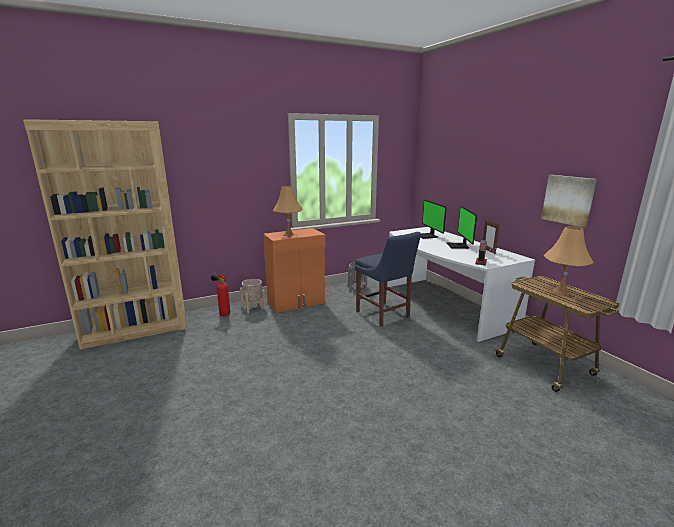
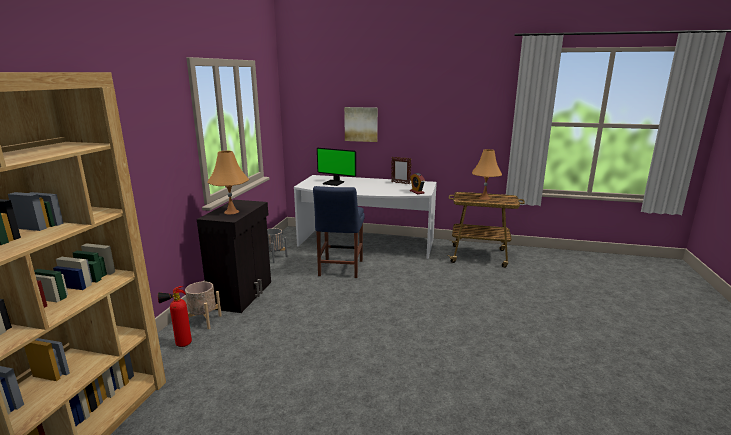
camera: 50 degrees left, 0 degrees up
orange cabinet [263,228,325,313] -> black cabinet [197,200,271,313]
blue chair [355,232,421,326] -> blue chair turned 90 degrees clockwise [313,186,365,278]
monitor [447,206,477,249] -> none
picture [541,175,597,228] -> picture moved to [344,107,378,142]

